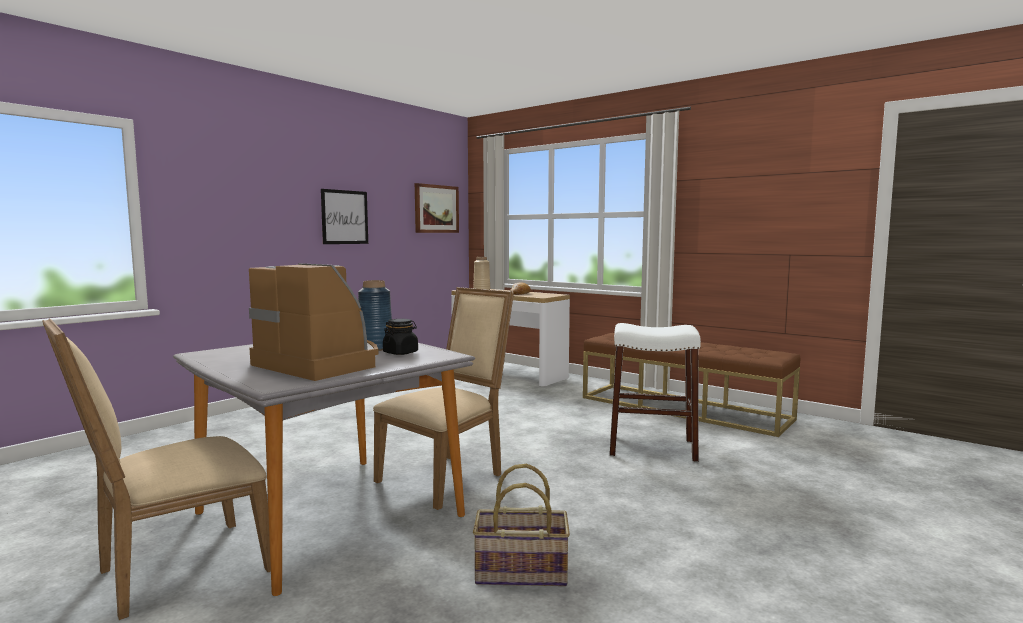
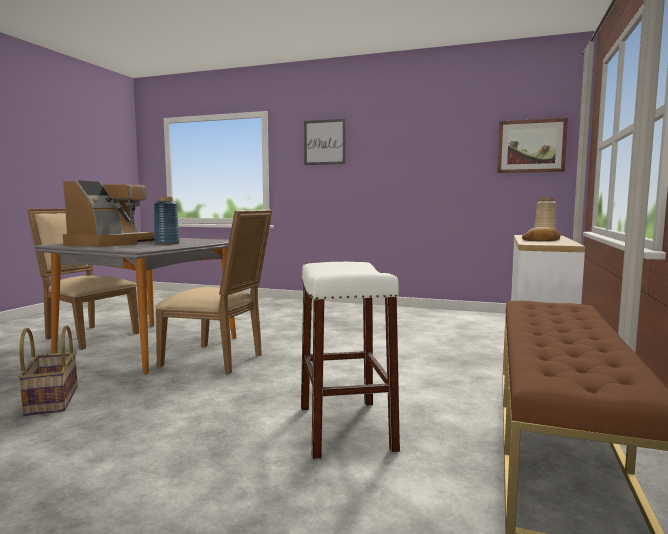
camera: 70 degrees right, 0 degrees up
picture [321,189,368,244] -> picture moved to [304,119,346,165]
black jar [383,319,418,355] -> none

